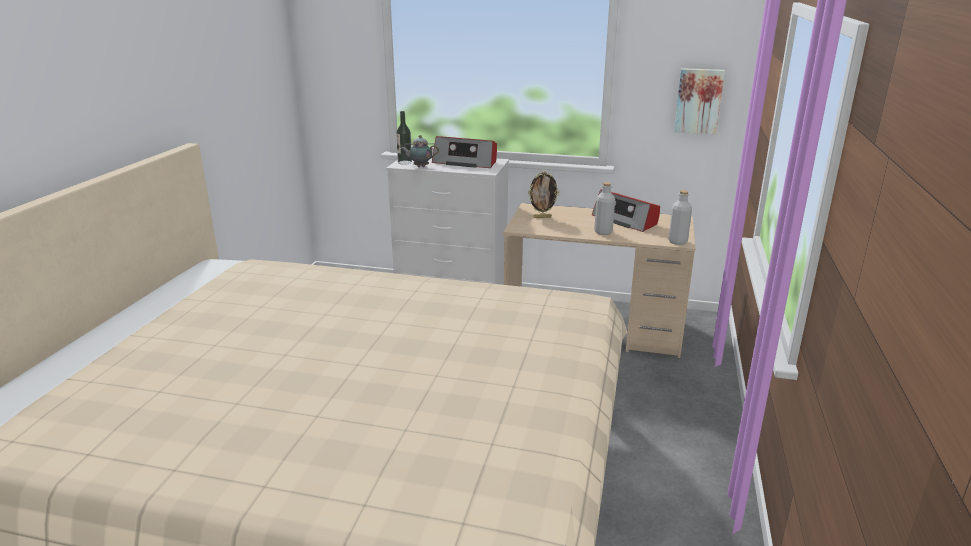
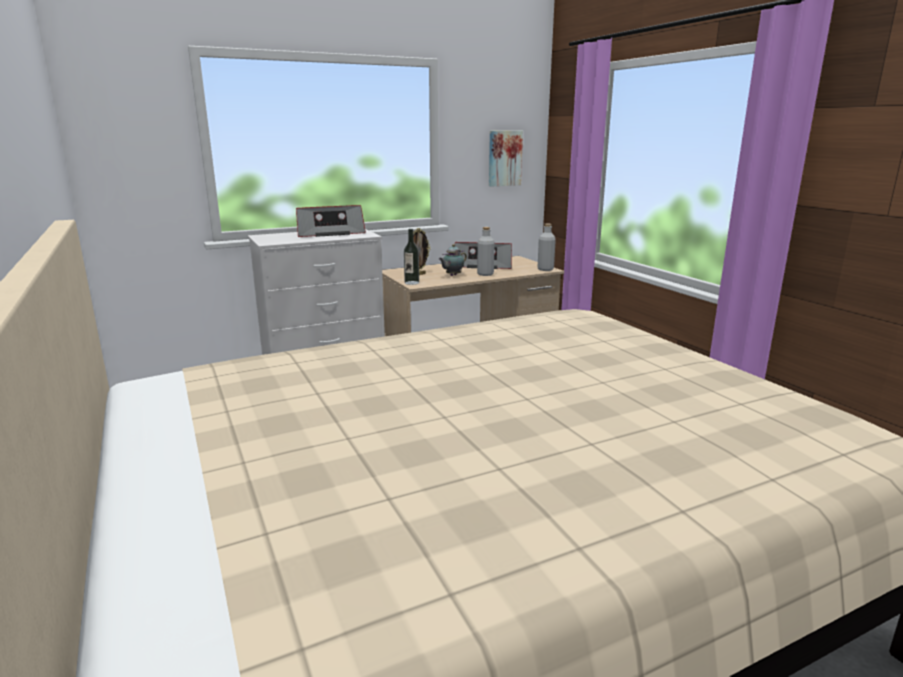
camera: 40 degrees left, 5 degrees down
bottle [396,111,412,164] -> bottle moved to [404,229,419,285]
teapot [401,135,439,167] -> teapot moved to [439,244,467,276]

